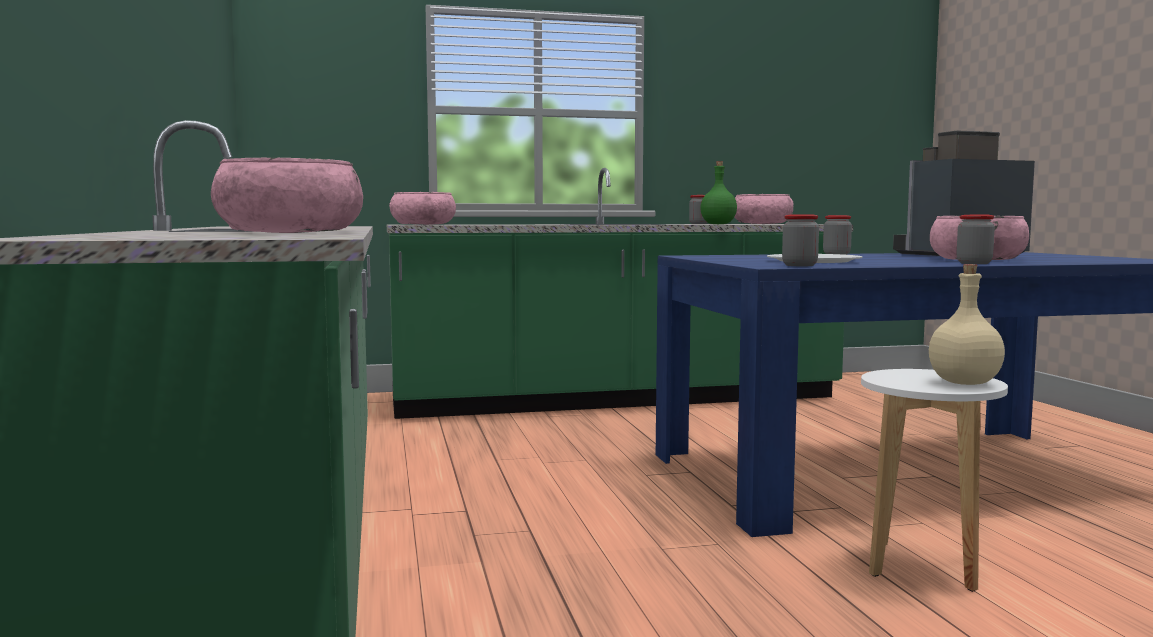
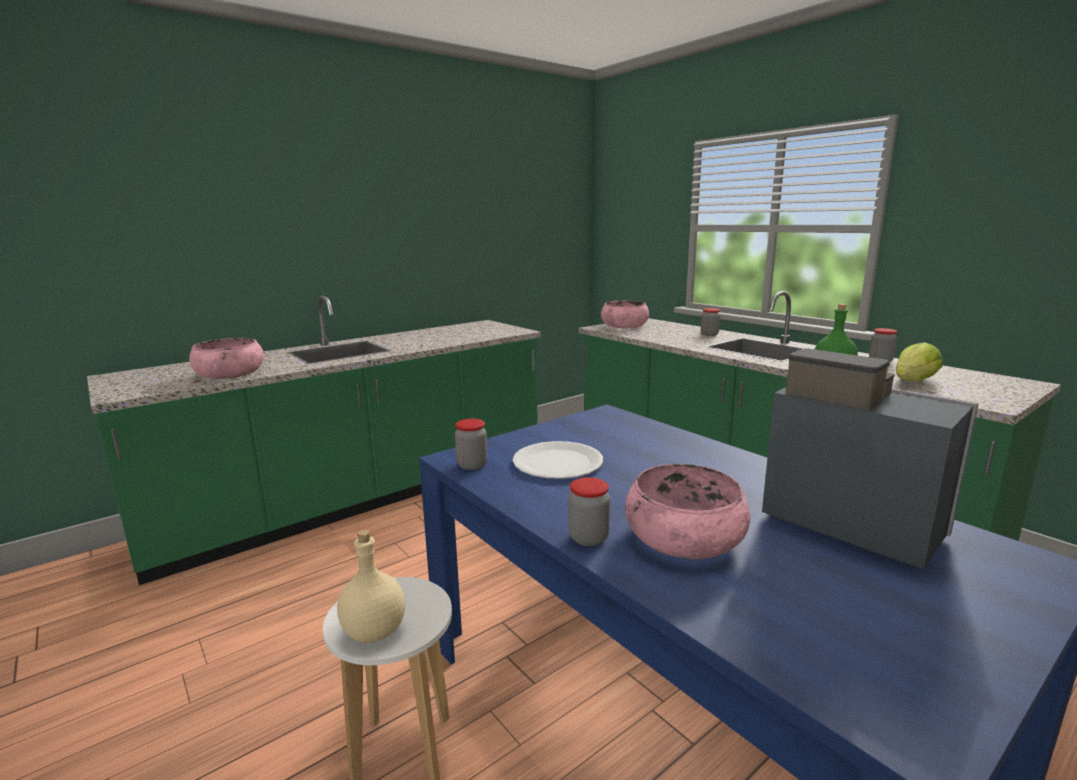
camera: 65 degrees right, 10 degrees up
pink bowl [735,194,793,224] -> lettuce [896,342,943,381]
jar [823,215,852,255] -> jar moved to [701,308,720,336]

